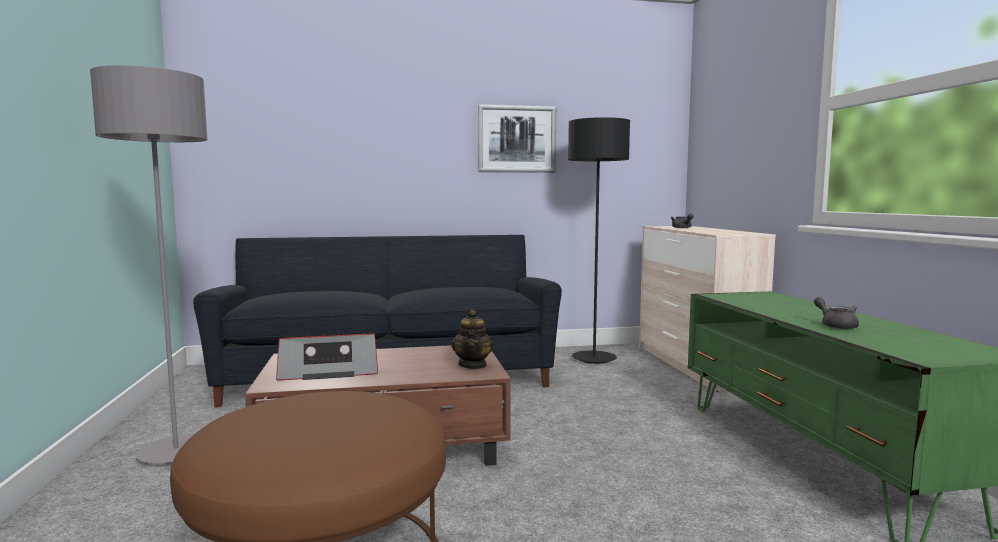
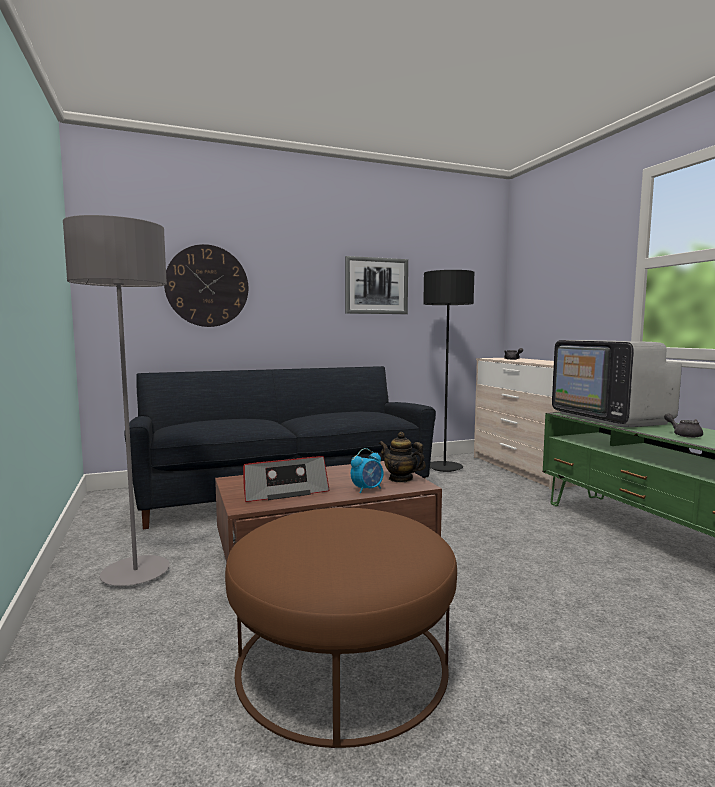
camera: 10 degrees left, 0 degrees up
teapot [451,309,494,369] -> teapot turned 135 degrees clockwise [379,432,426,483]
none -> wall clock [164,244,248,327]
none -> alarm clock [351,448,383,494]
none -> television [552,340,682,427]

